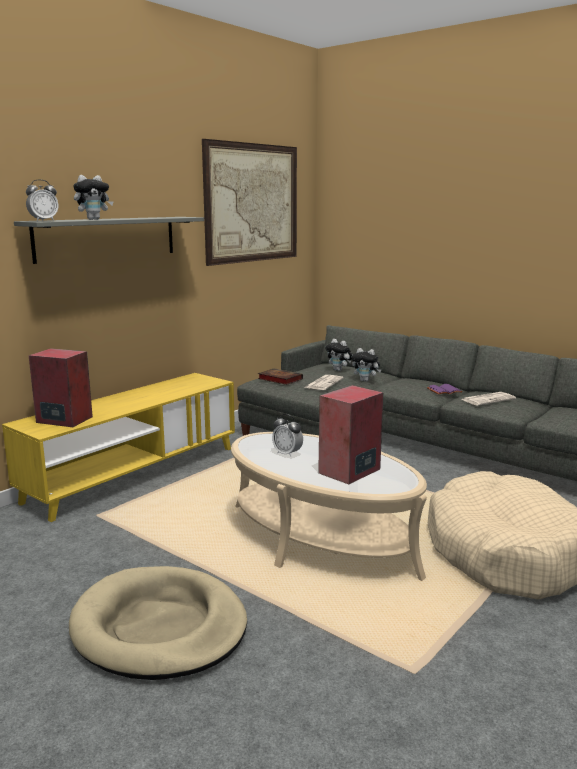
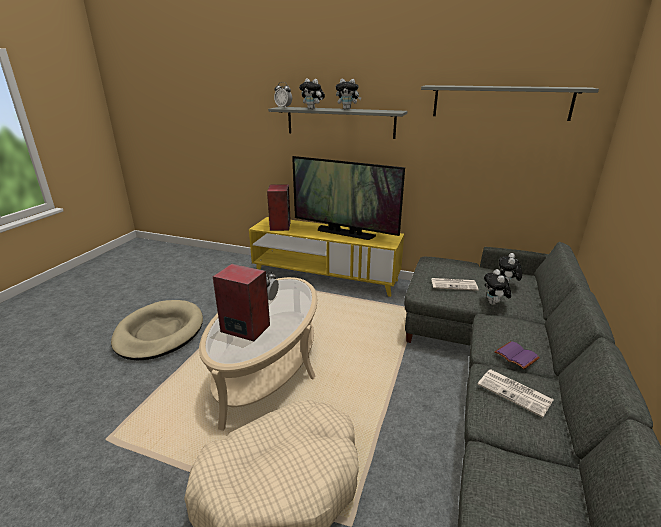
camera: 70 degrees right, 10 degrees up
picture [202,139,297,266] -> grey shelf [421,85,599,121]
book [258,368,303,385] -> none
none -> television [292,156,405,240]
none -> plush toy [336,79,362,110]

